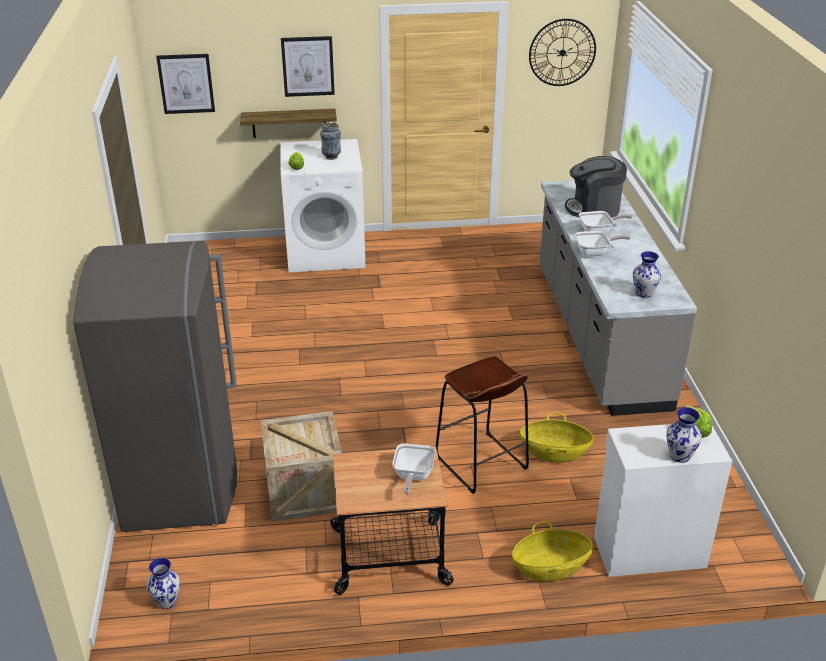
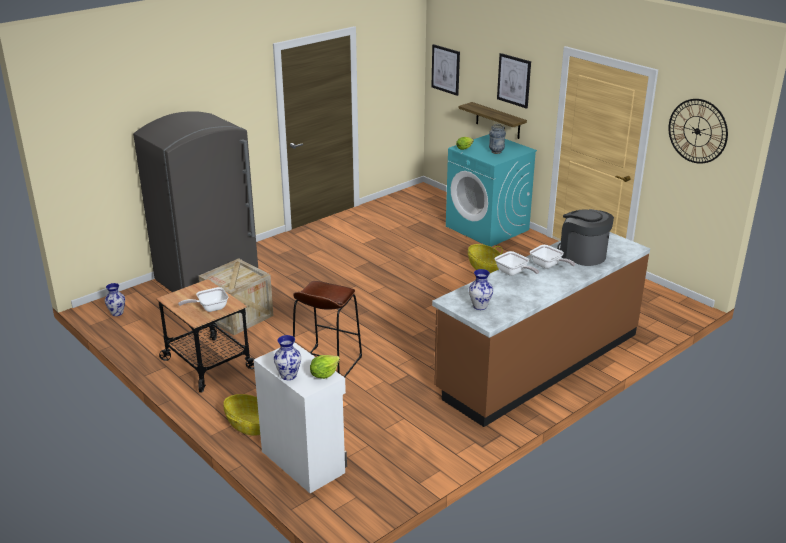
camera: 55 degrees right, 5 degrees down
white washing machine [280,139,366,272] -> turquoise washing machine [446,134,537,247]
basket [519,412,594,463] -> basket moved to [468,244,503,273]
grey counter [539,180,697,416] -> brown counter [432,232,650,427]

